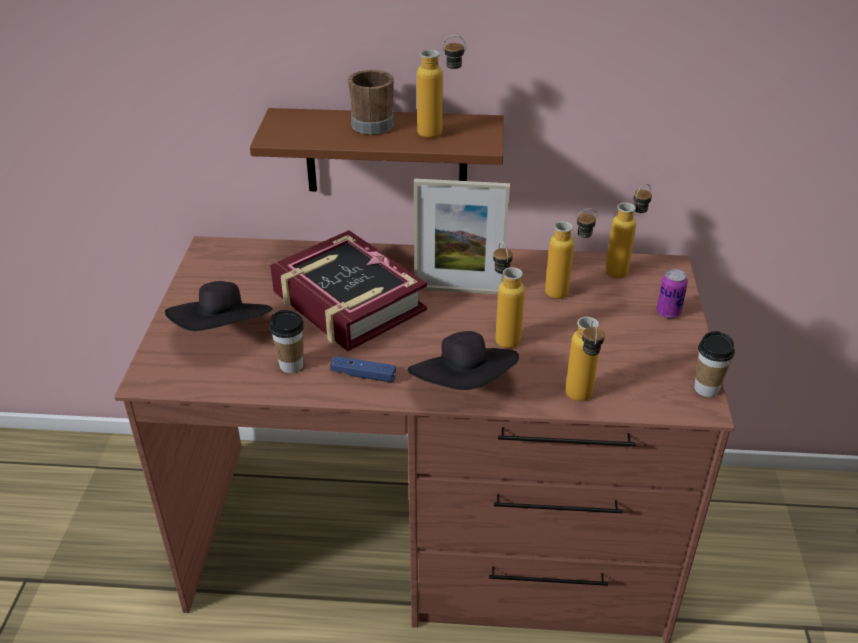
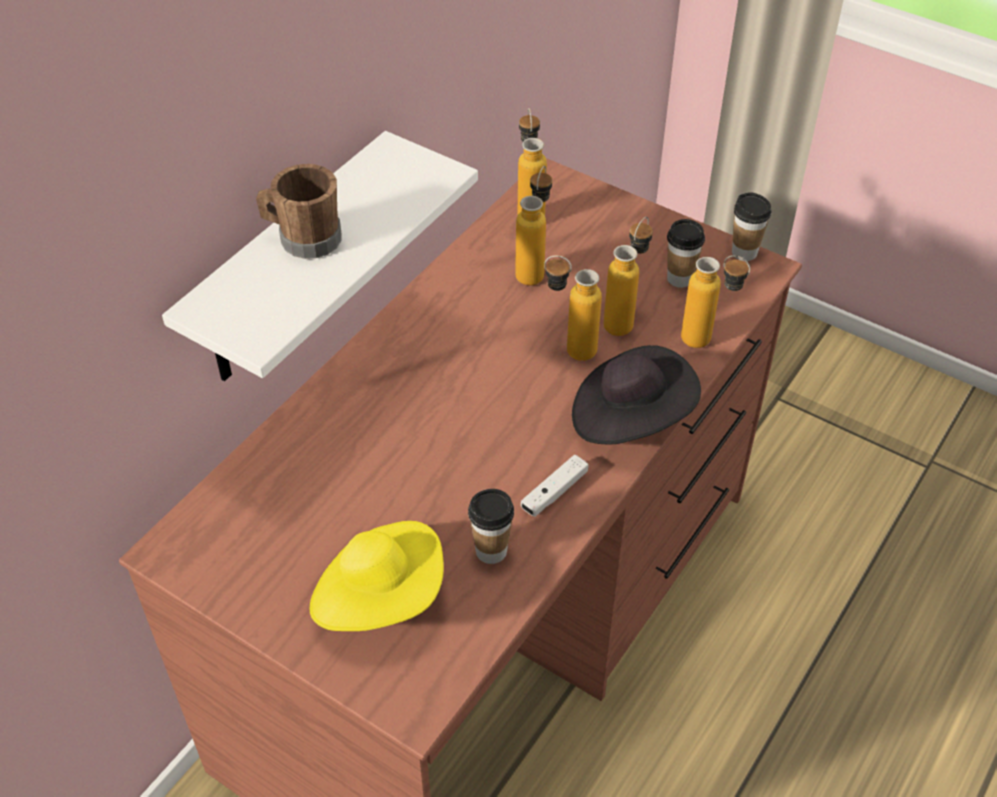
camera: 60 degrees left, 10 degrees up
black hat [165,281,272,331] -> yellow hat [309,521,444,631]
brown shelf [250,108,504,192] -> white shelf [162,131,478,381]
book [270,230,427,351] -> none
blue game controller [330,356,396,382] -> white game controller [521,455,589,517]
picture frame [414,178,510,294] -> none
bottle [417,35,466,138] -> bottle moved to [604,217,653,336]
can [656,269,688,318] -> none
none -> cup [667,219,705,288]

